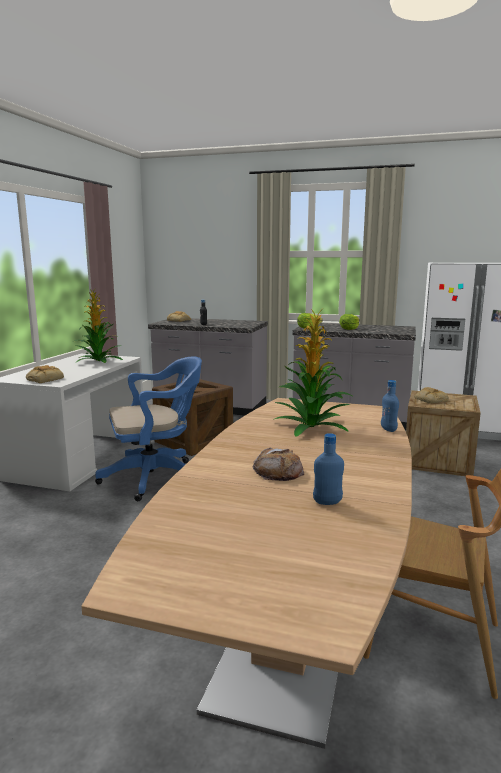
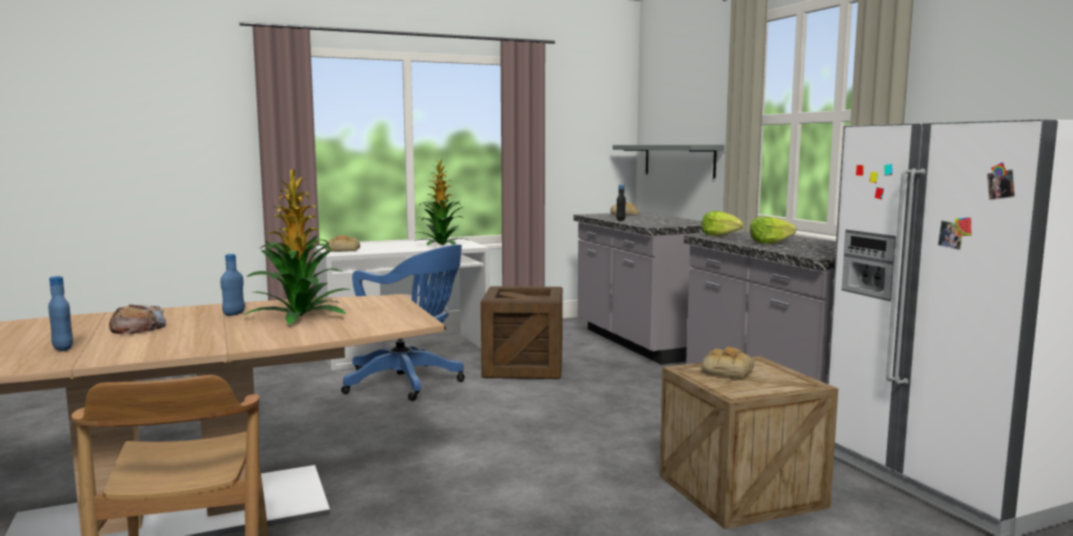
camera: 50 degrees right, 5 degrees down
blue bottle [381,380,399,432] -> blue bottle moved to [220,254,245,316]
none -> grey shelf [613,145,724,178]

